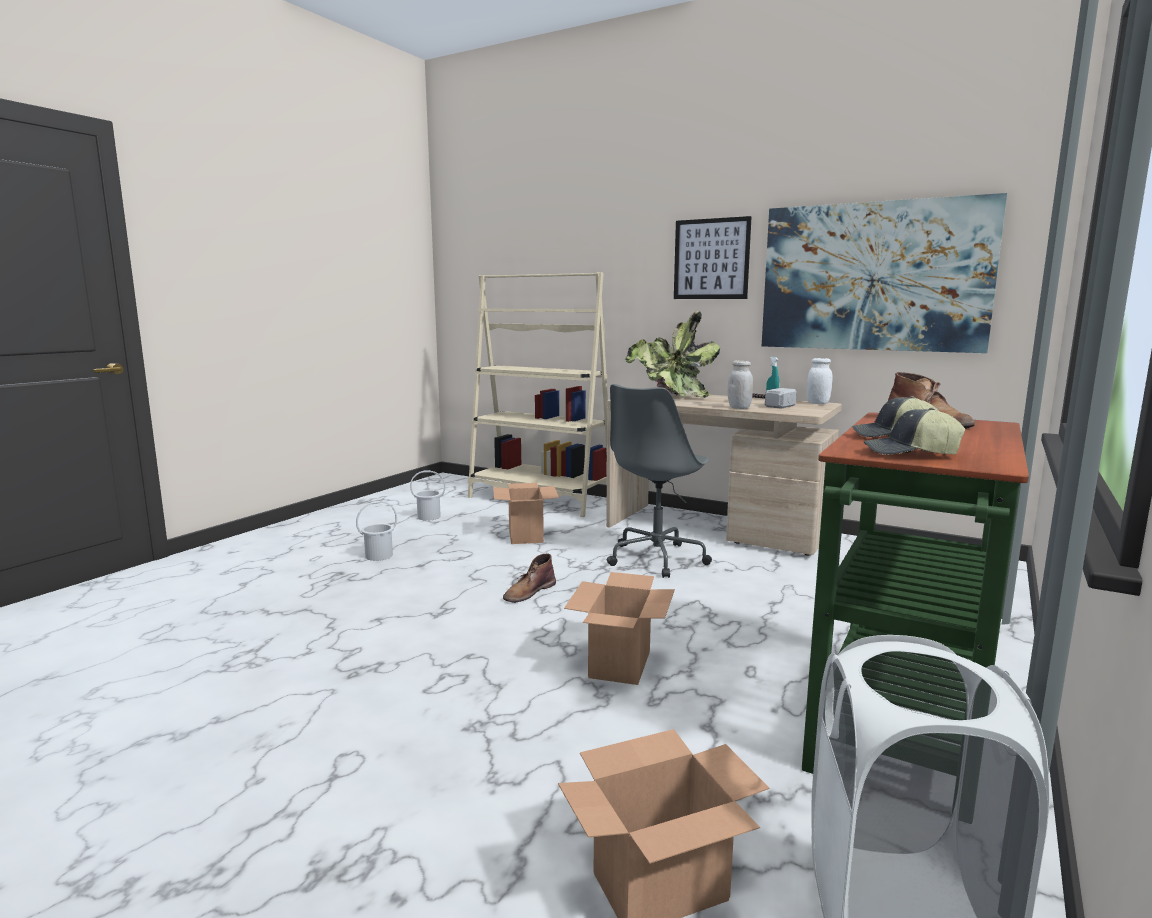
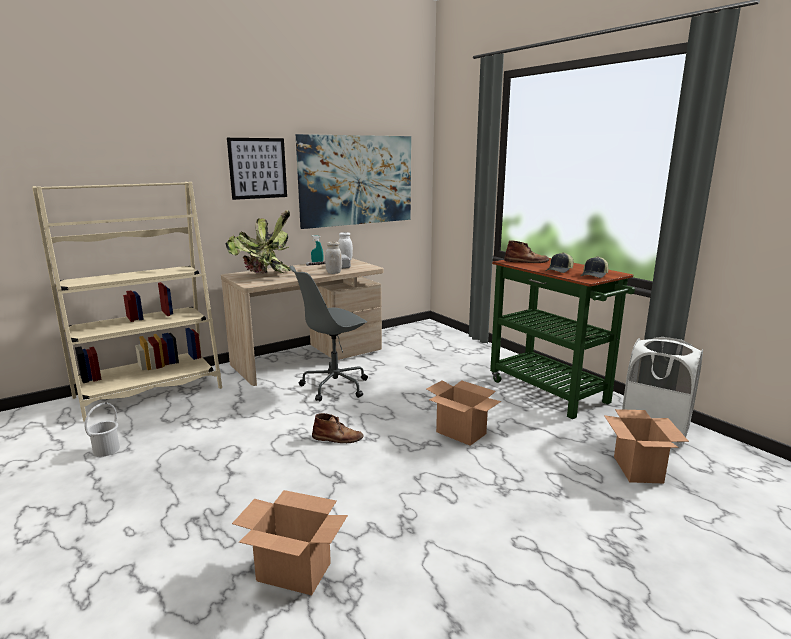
camera: 65 degrees left, 5 degrees up
white bucket [356,501,397,561] -> none
cardboard box [493,483,559,544] -> cardboard box moved to [232,490,348,595]
brown boot [503,554,556,603] -> brown boot turned 60 degrees counterclockwise [312,413,364,443]
grey office chair [606,384,712,578] -> grey office chair turned 90 degrees clockwise [289,266,368,401]

